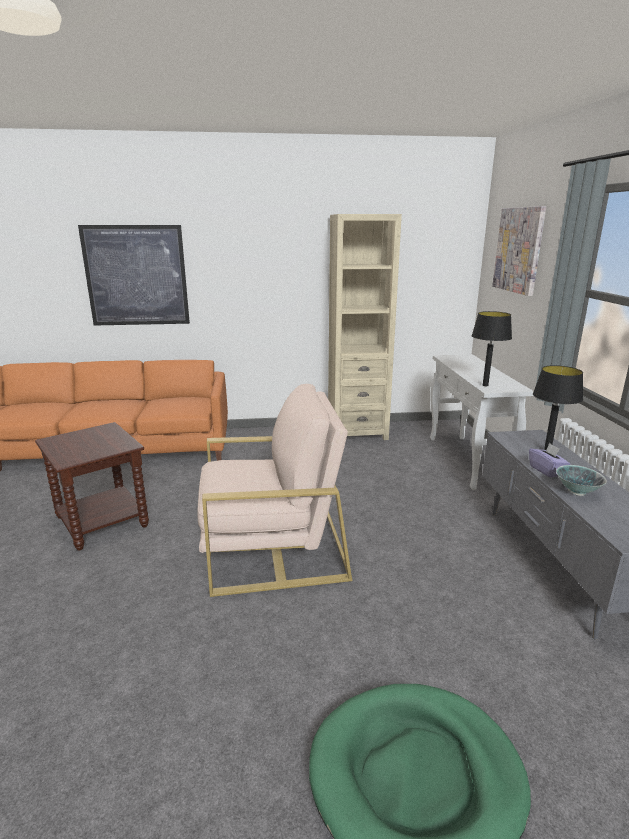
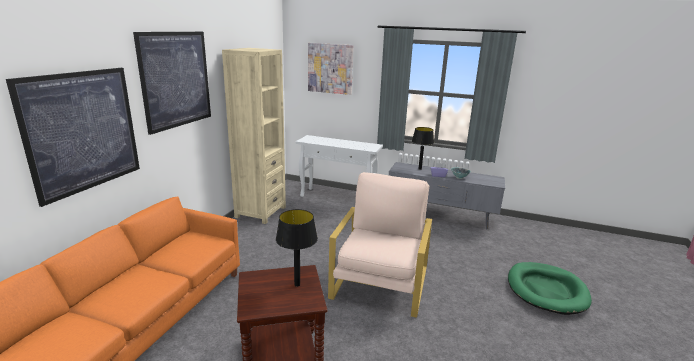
camera: 65 degrees left, 0 degrees up
black table lamp [472,311,512,386] -> black table lamp moved to [276,209,318,287]
none -> picture [133,32,211,135]

